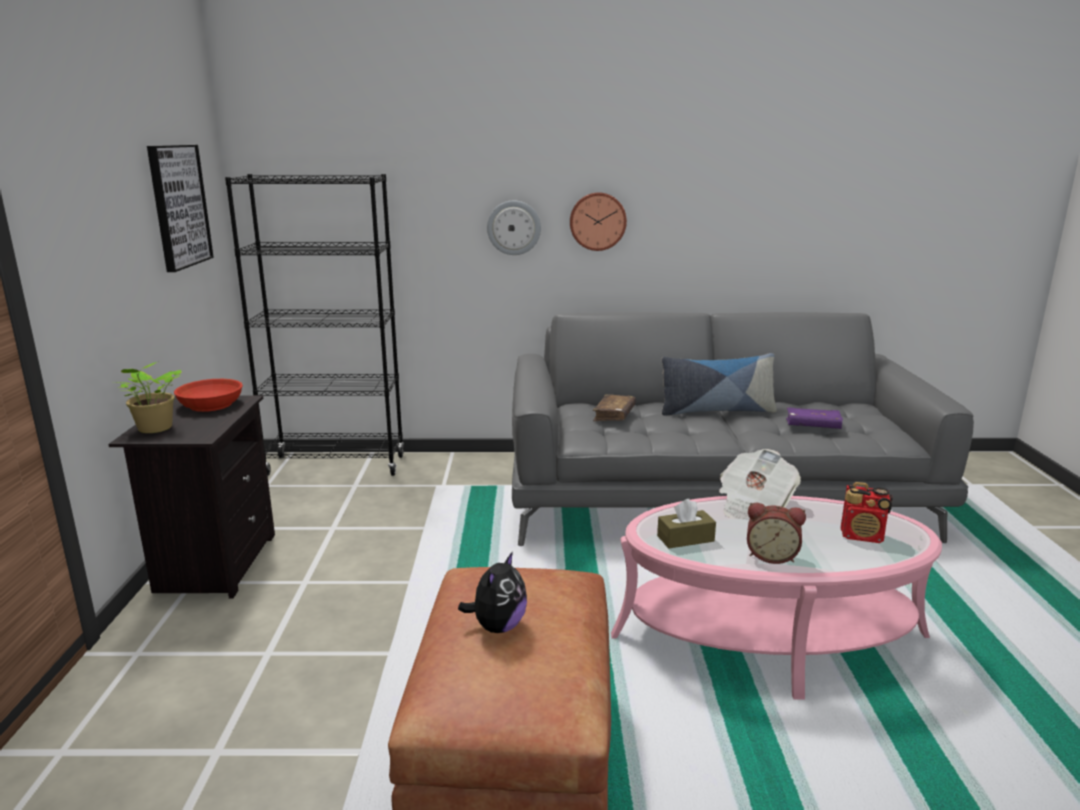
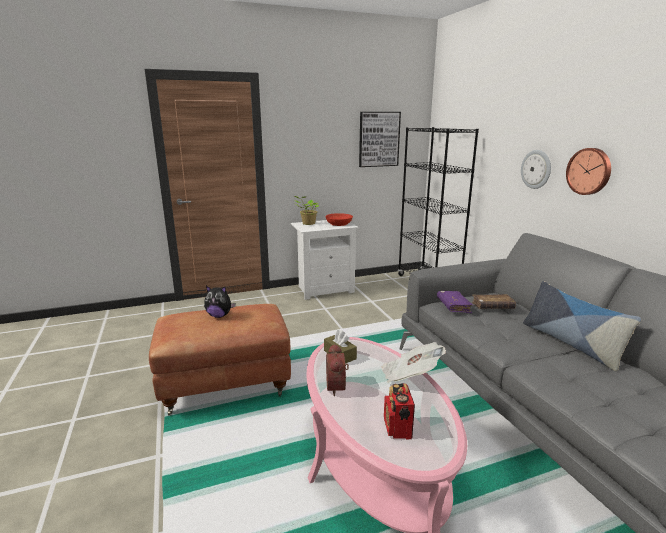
camera: 70 degrees right, 0 degrees up
black nightstand [108,396,275,599] -> white nightstand [291,220,359,300]
purple book [786,407,843,429] -> purple book moved to [437,291,474,313]

